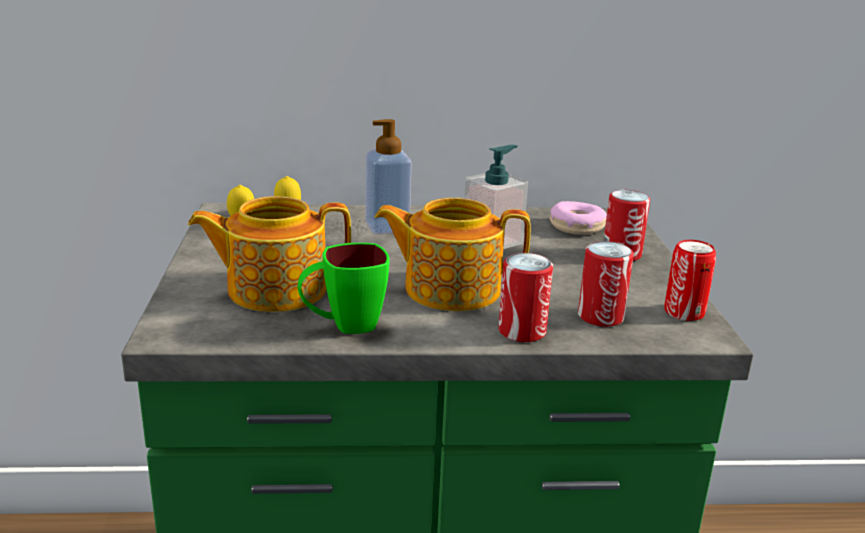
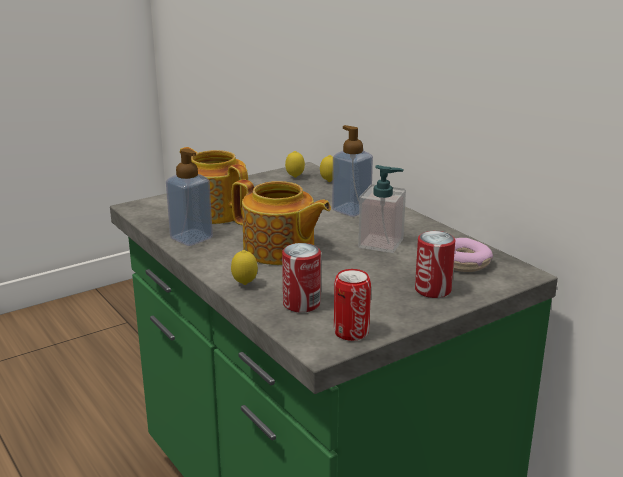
camera: 60 degrees right, 0 degrees up
green mug [298,243,389,334] -> soap dispenser [166,149,213,246]
teapot [375,198,531,311] -> teapot turned 150 degrees clockwise [232,179,331,265]
can [498,253,553,342] -> lemon [231,250,258,285]

